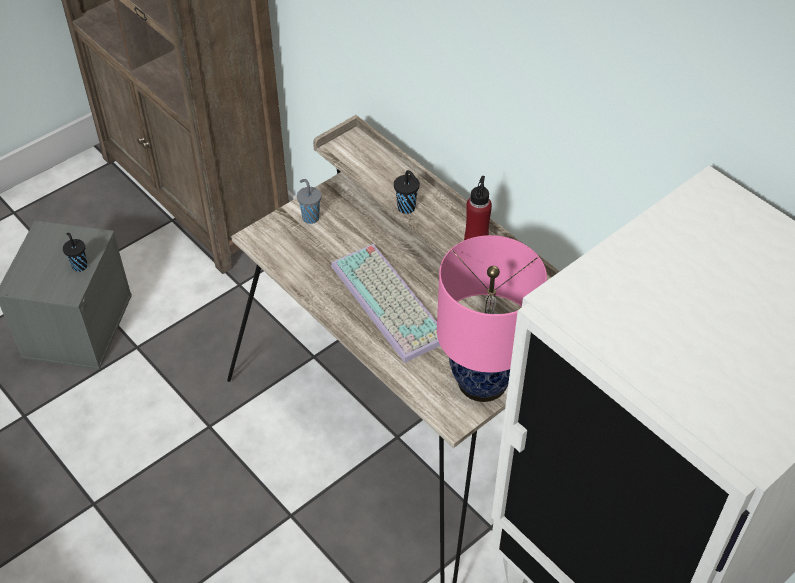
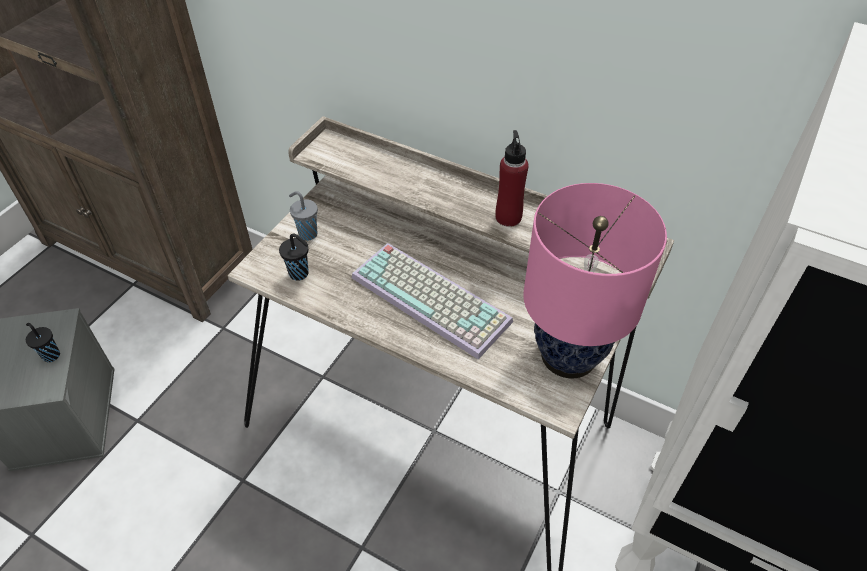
camera: 20 degrees left, 0 degrees up
black cup [394,170,420,214] -> black cup moved to [279,233,309,281]

